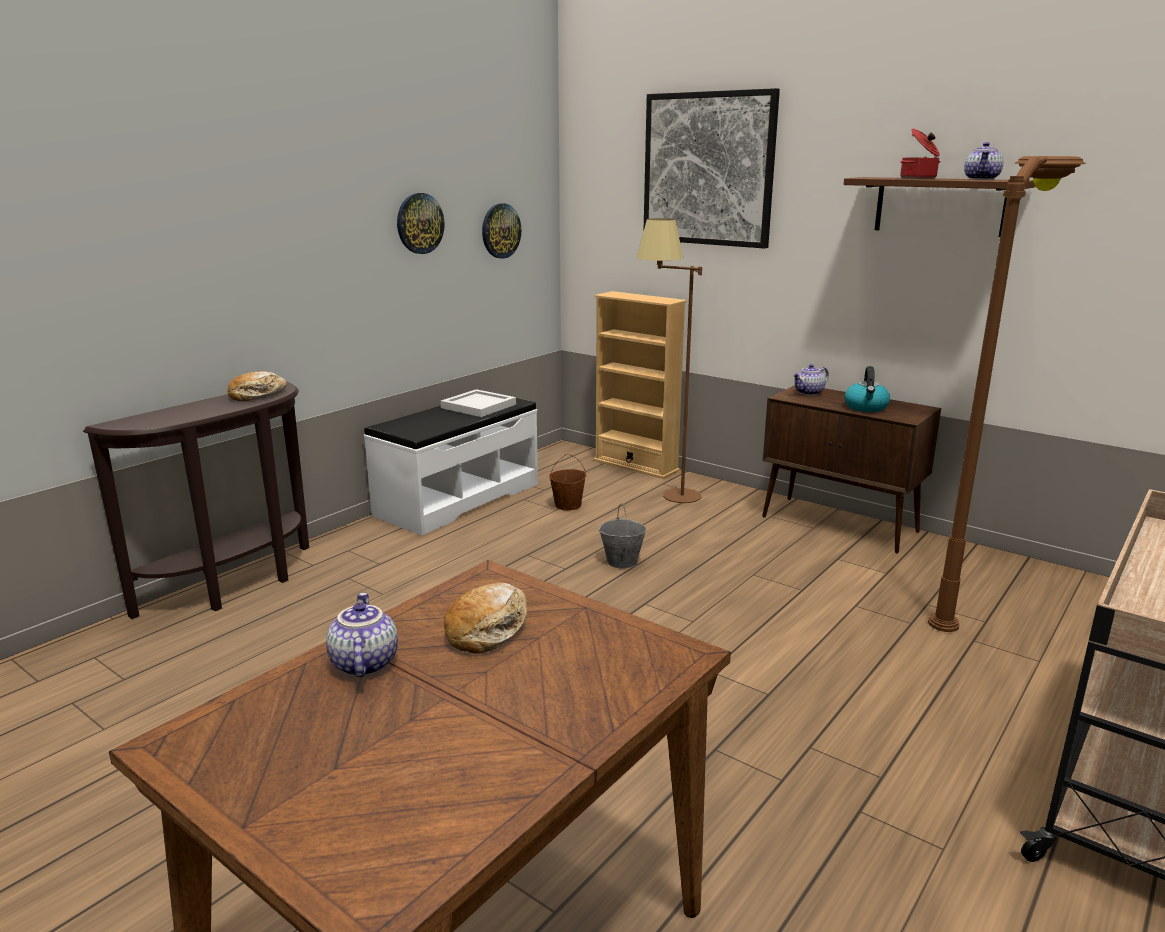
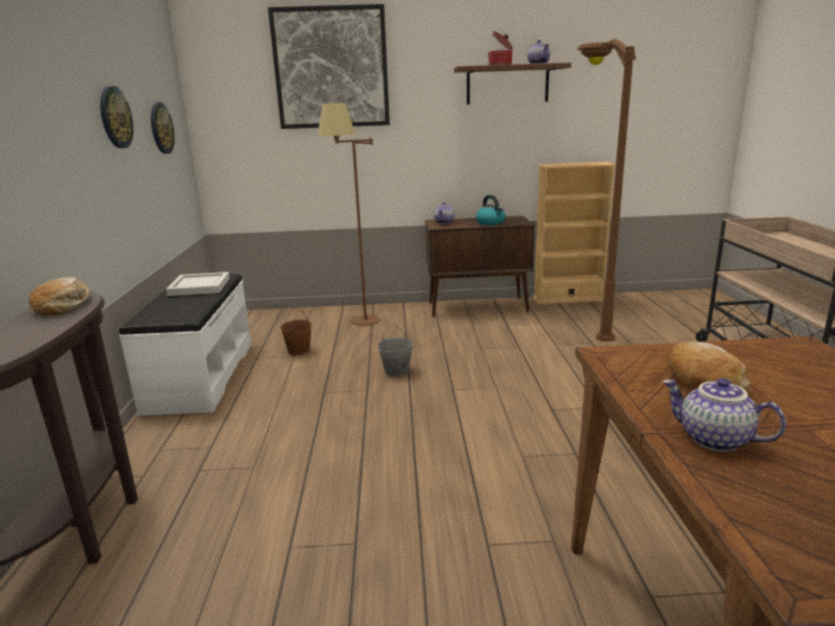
camera: 40 degrees left, 0 degrees up
beige bookcase [594,291,687,479] -> beige bookcase moved to [533,162,616,304]

